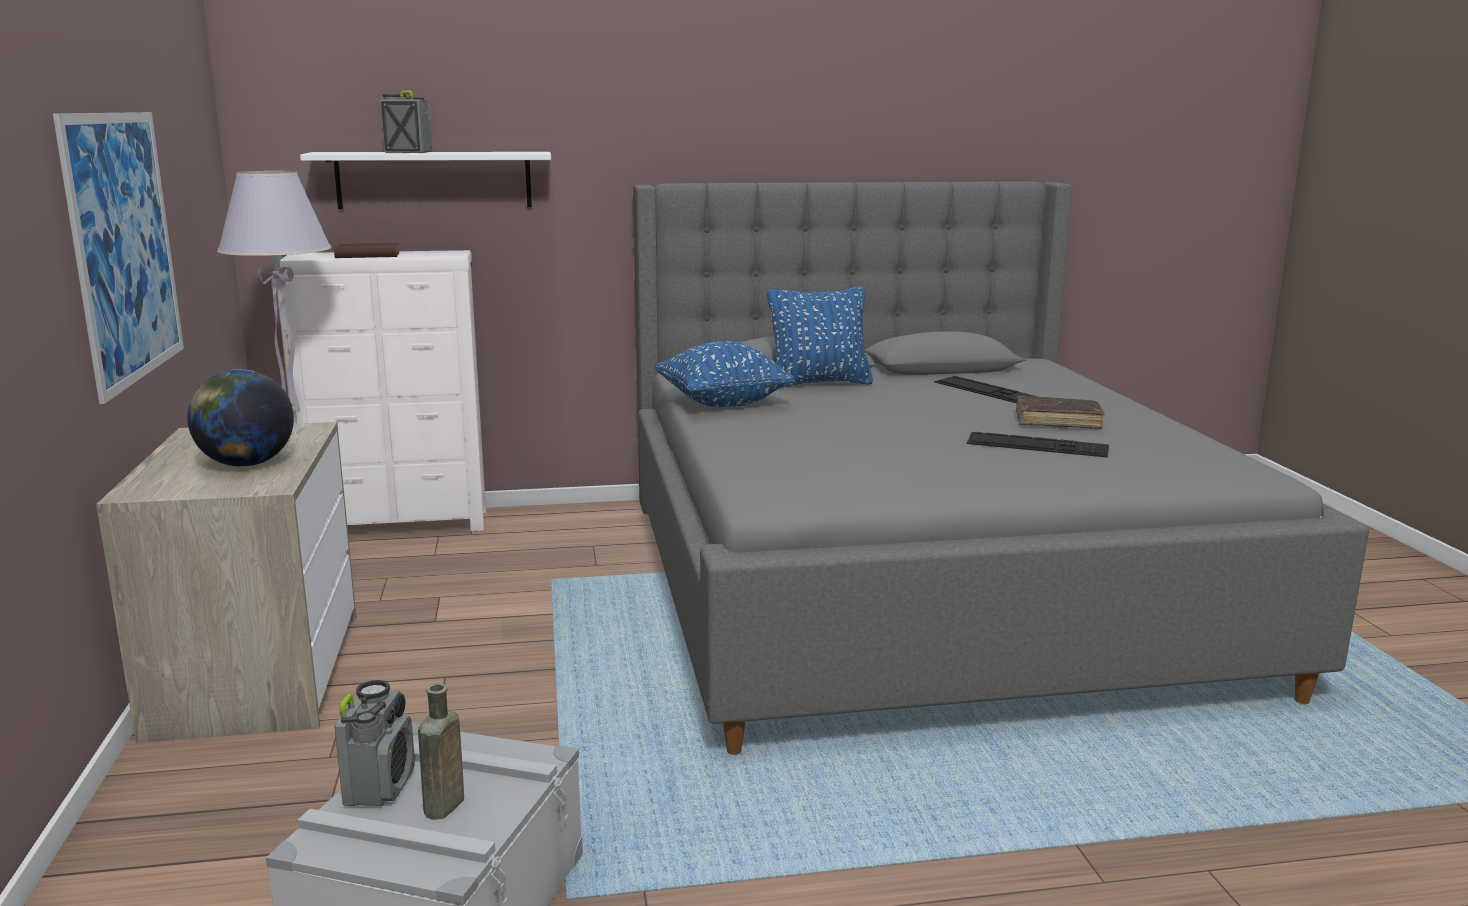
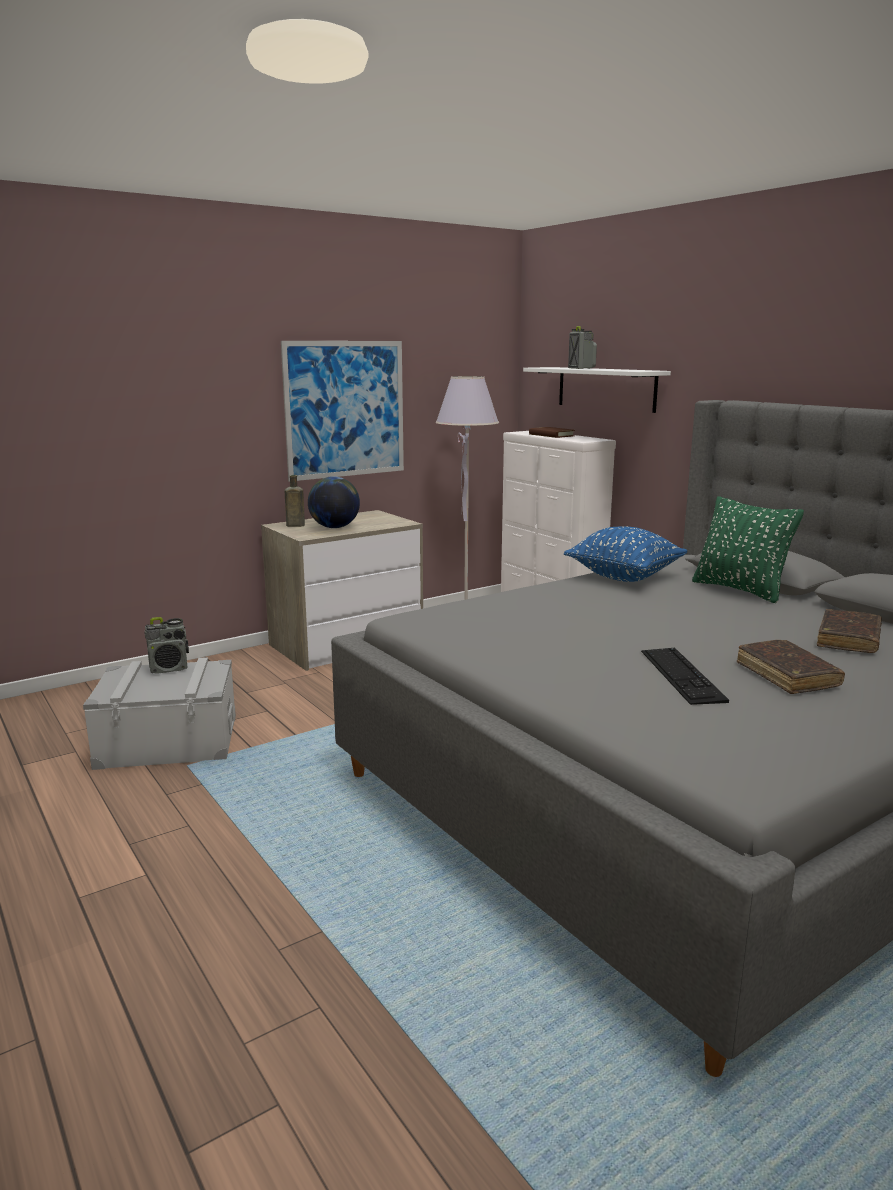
camera: 65 degrees right, 0 degrees up
brown bottle [418,683,464,820] -> brown bottle moved to [285,475,305,527]
blue pillow [767,286,873,388] -> green pillow [692,496,804,603]
keyboard [934,376,1038,403] -> brown book [817,609,882,653]

